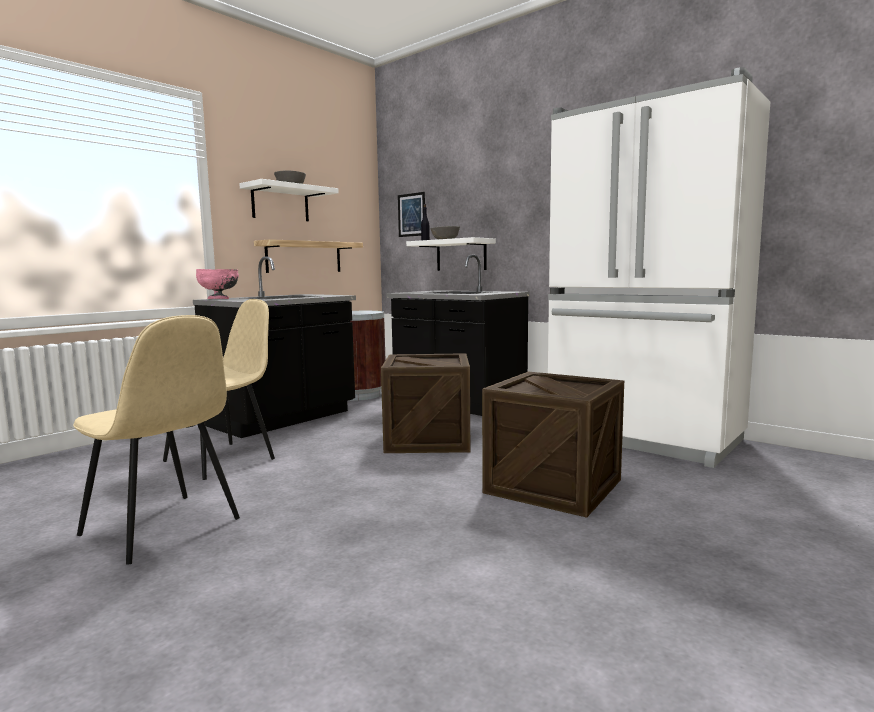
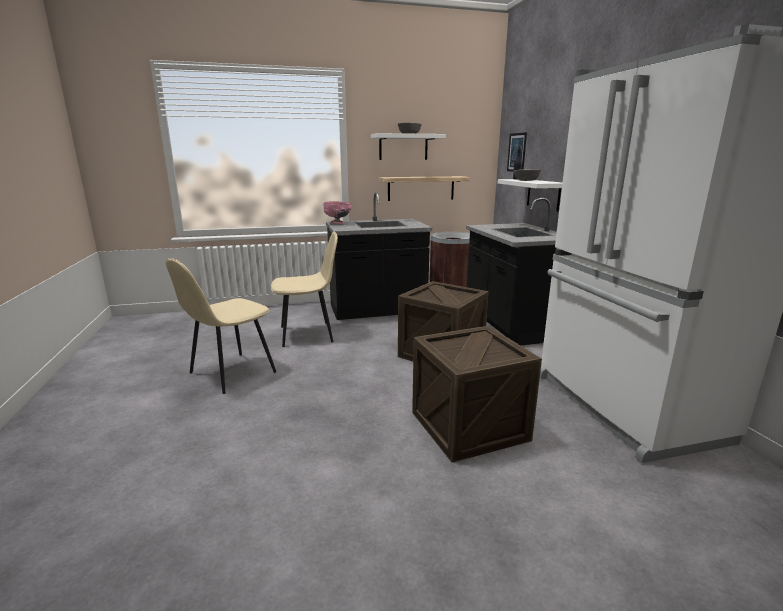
camera: 35 degrees right, 10 degrees up
beige chair [73,315,240,565] -> beige chair turned 60 degrees clockwise [166,258,276,394]

